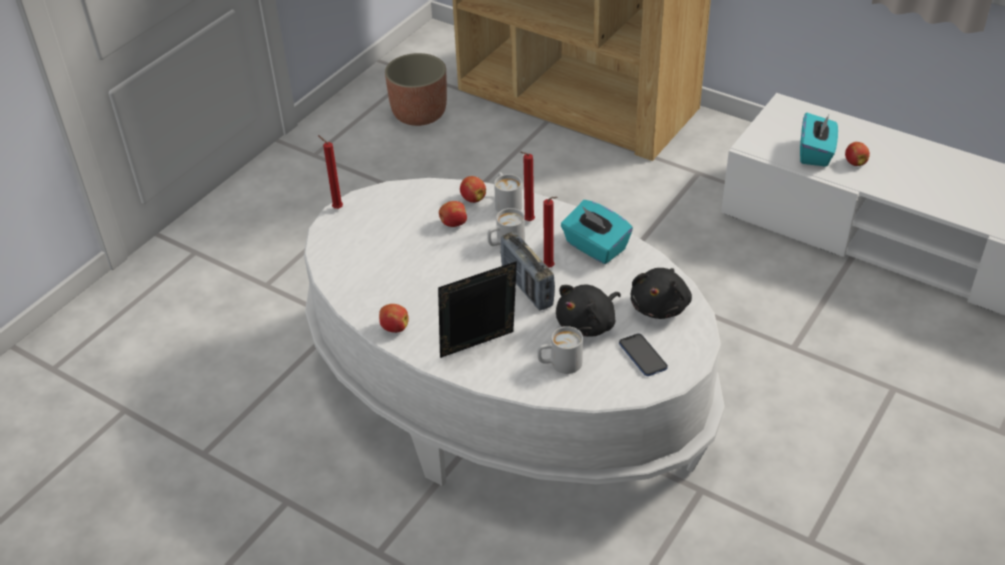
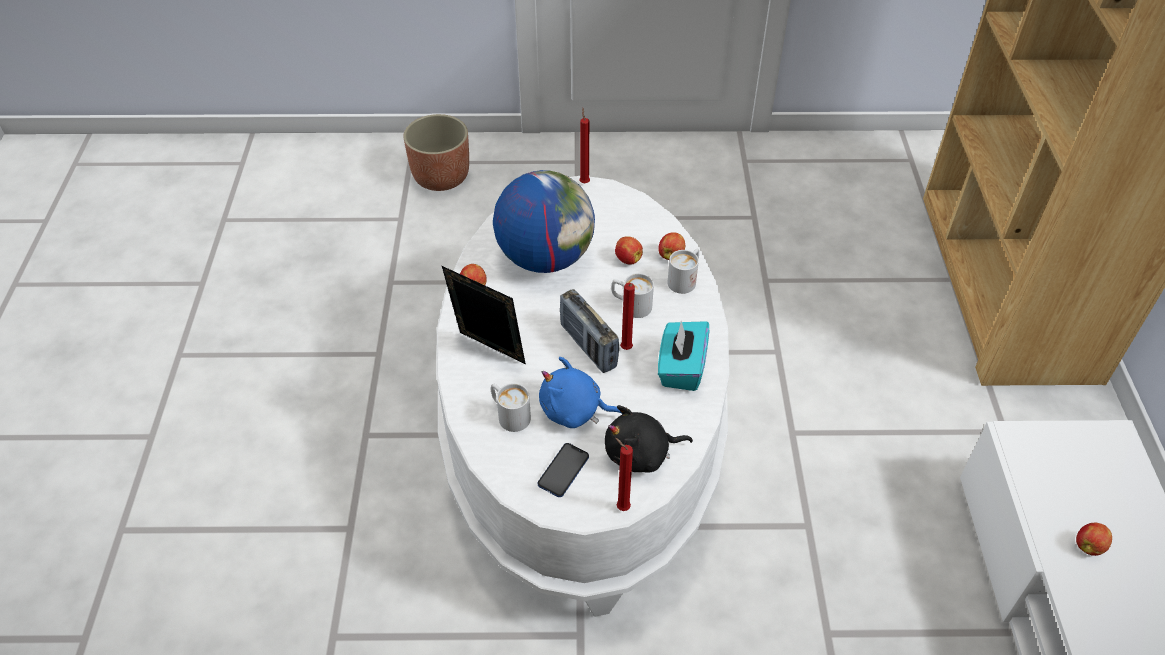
camera: 55 degrees right, 5 degrees up
planter [385,53,447,126] -> planter moved to [403,114,469,191]
radio [501,232,555,310] -> radio turned 60 degrees counterclockwise [560,289,619,373]
red candle [520,152,535,221] -> red candle moved to [615,438,633,511]
black plush toy [556,285,621,337] -> blue plush toy [539,357,622,428]
turquoise tissue box [800,113,838,167] -> none
none -> globe [493,170,595,273]

